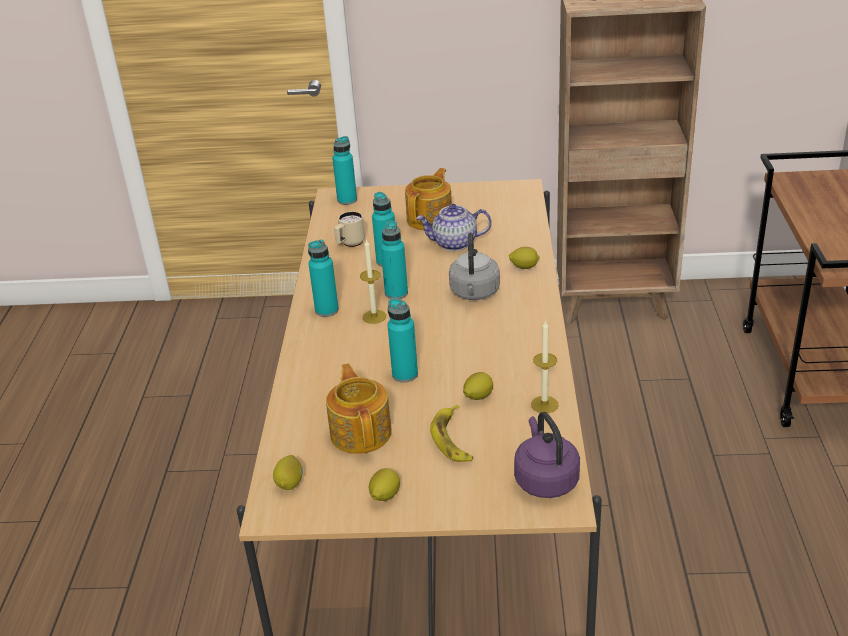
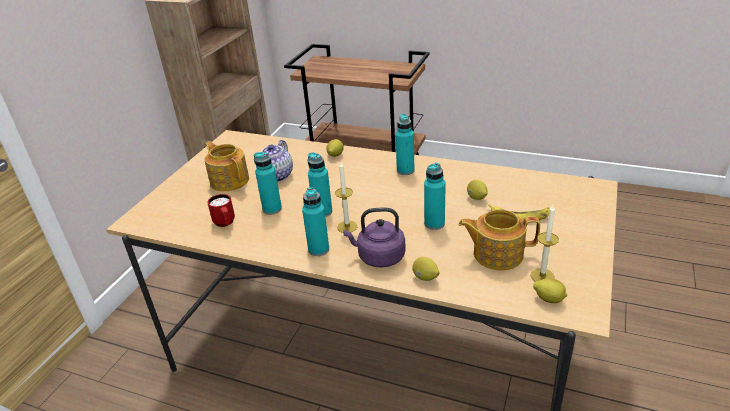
camera: 70 degrees left, 0 degrees up
turquoise bottle [332,136,357,205] -> turquoise bottle moved to [395,114,414,175]
beige mug [334,211,365,247] -> red mug [207,194,235,227]
lemon [369,468,400,501] -> lemon moved to [412,257,439,281]
grey kettle [449,232,500,300] -> none
purple kettle [514,412,580,498] -> purple kettle moved to [343,207,406,268]
candle [531,320,558,413] -> candle moved to [530,205,559,282]

